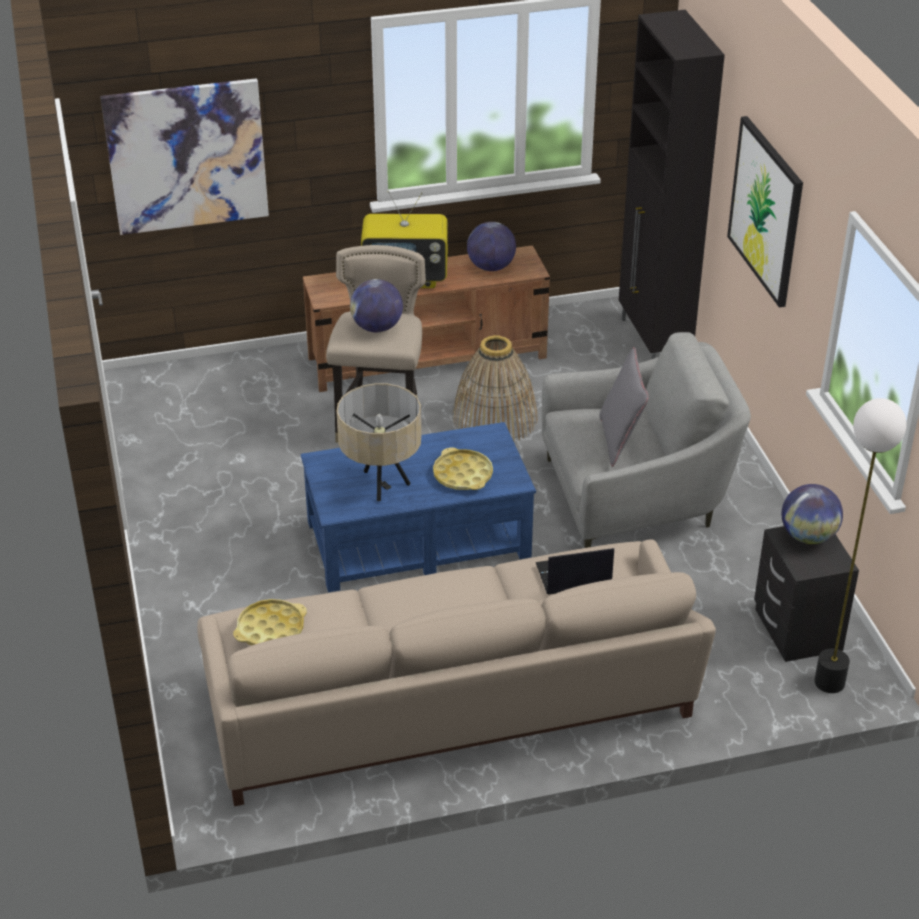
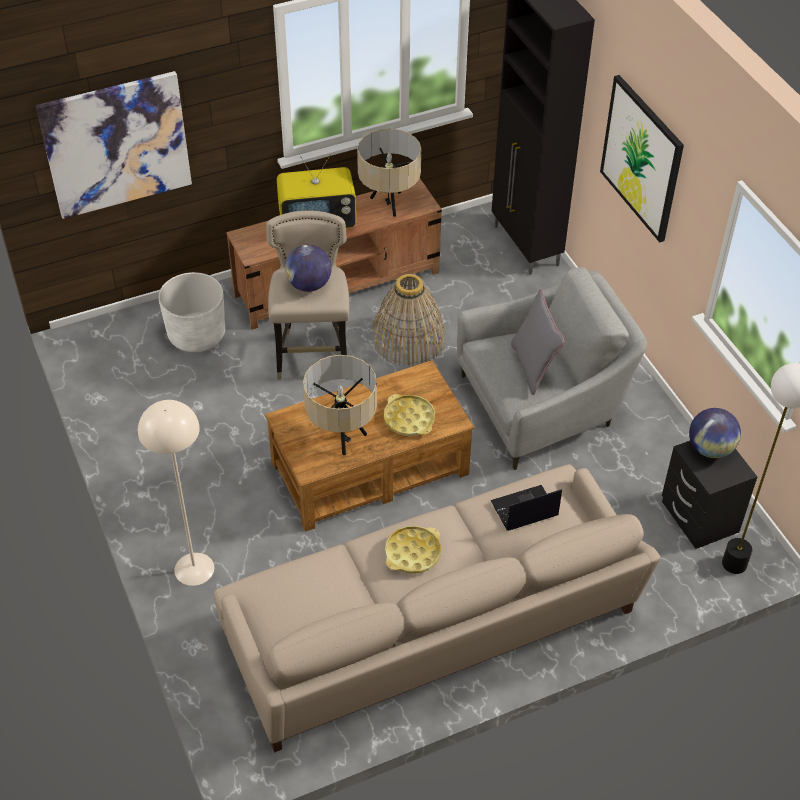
camera: 10 degrees left, 10 degrees up
yellow tray [233,599,307,646] -> yellow tray moved to [385,526,441,574]
blue coffee table [301,422,536,592] -> brown coffee table [265,360,474,532]
globe [467,222,516,271] -> beige table lamp [357,129,421,217]
none -> beige floor lamp [138,400,214,586]
none -> white planter [158,272,225,352]

